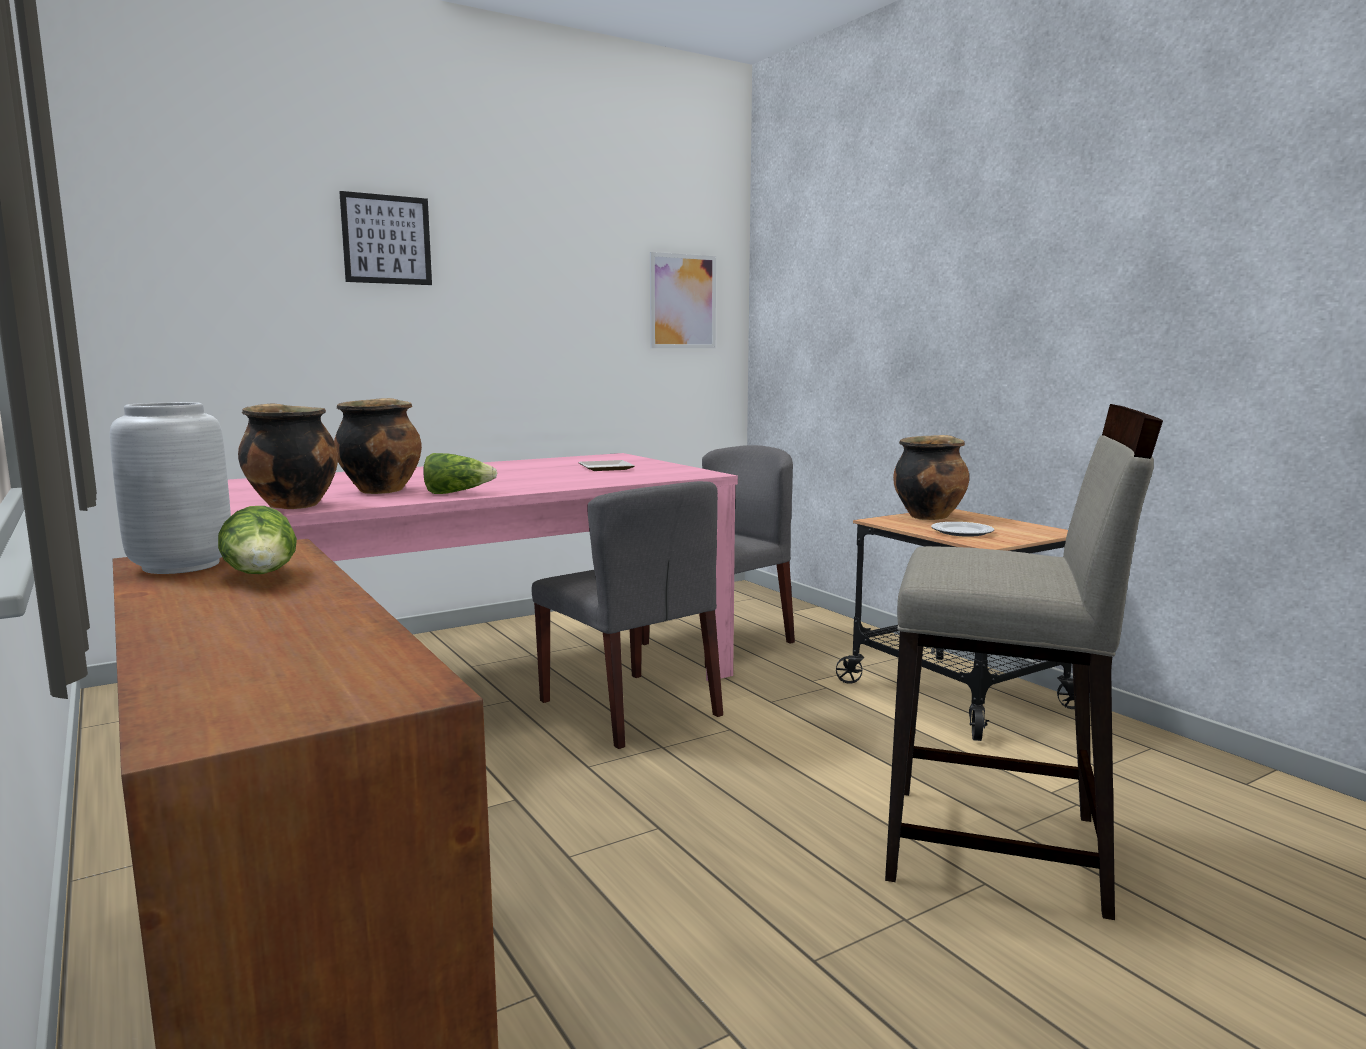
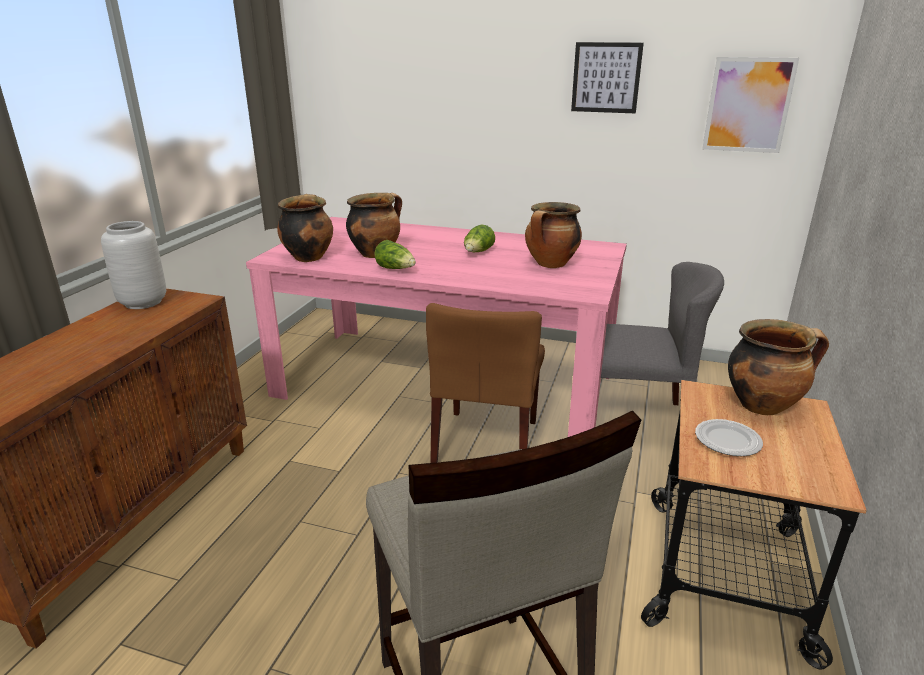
camera: 50 degrees right, 15 degrees up
lettuce [218,506,297,574] -> lettuce moved to [464,225,495,252]
picture [339,191,432,285] -> picture moved to [571,42,644,113]
grey chair [532,481,723,749] -> brown chair [426,303,545,463]
plate [578,460,635,471] -> cooking pot [525,202,582,268]

